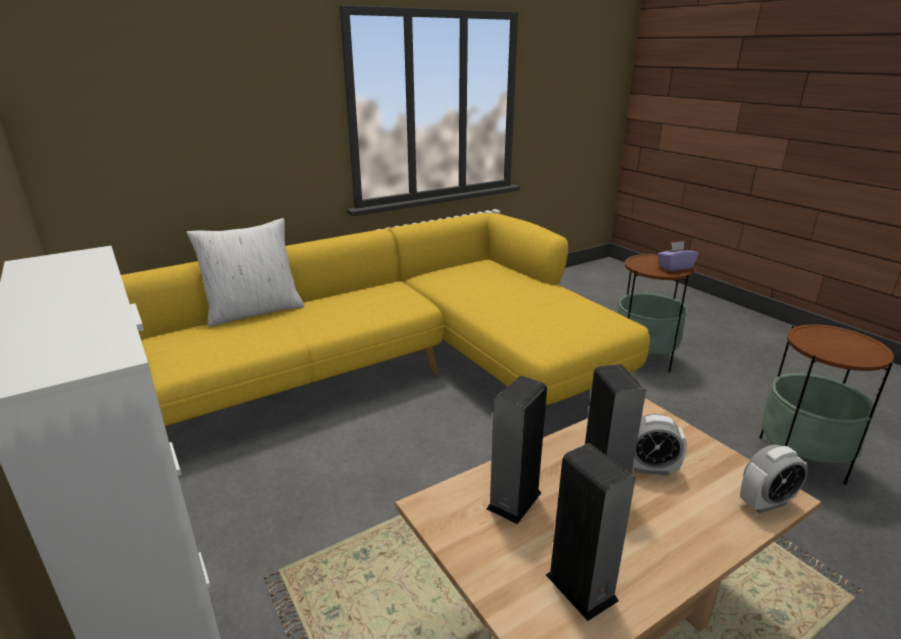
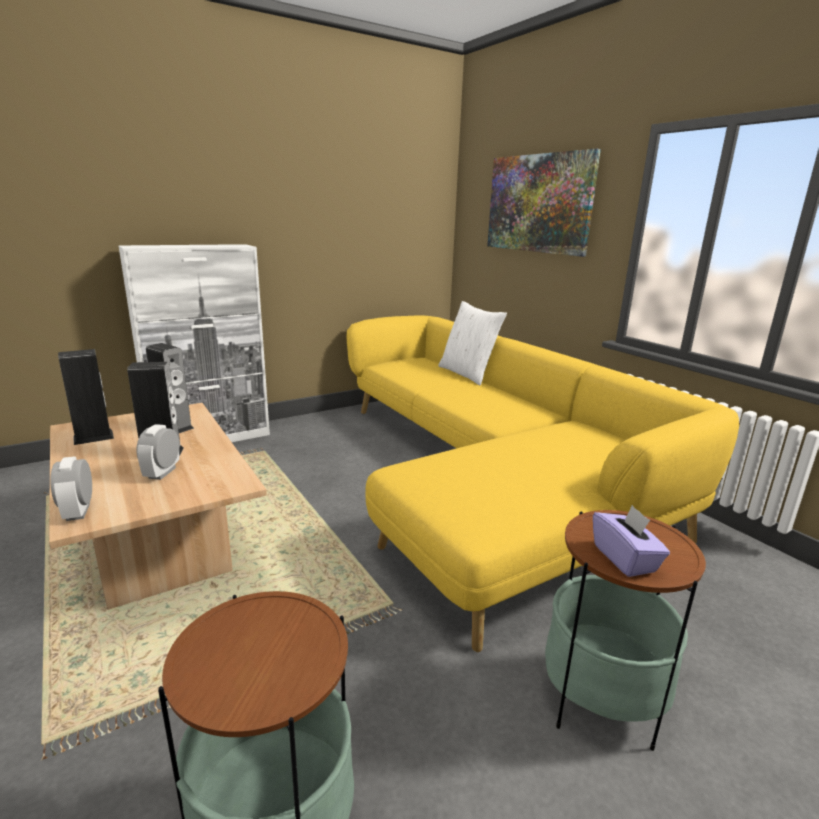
camera: 90 degrees right, 5 degrees down
none -> picture [487,149,601,257]

